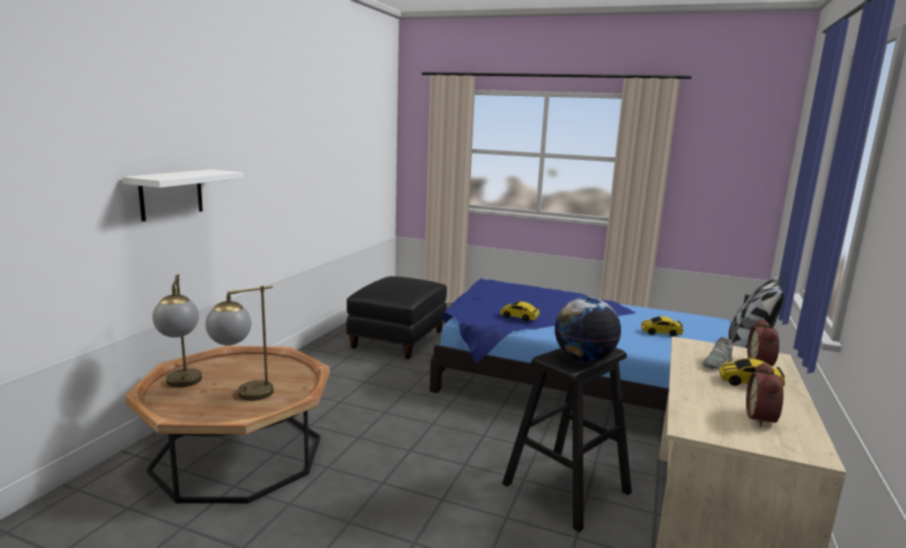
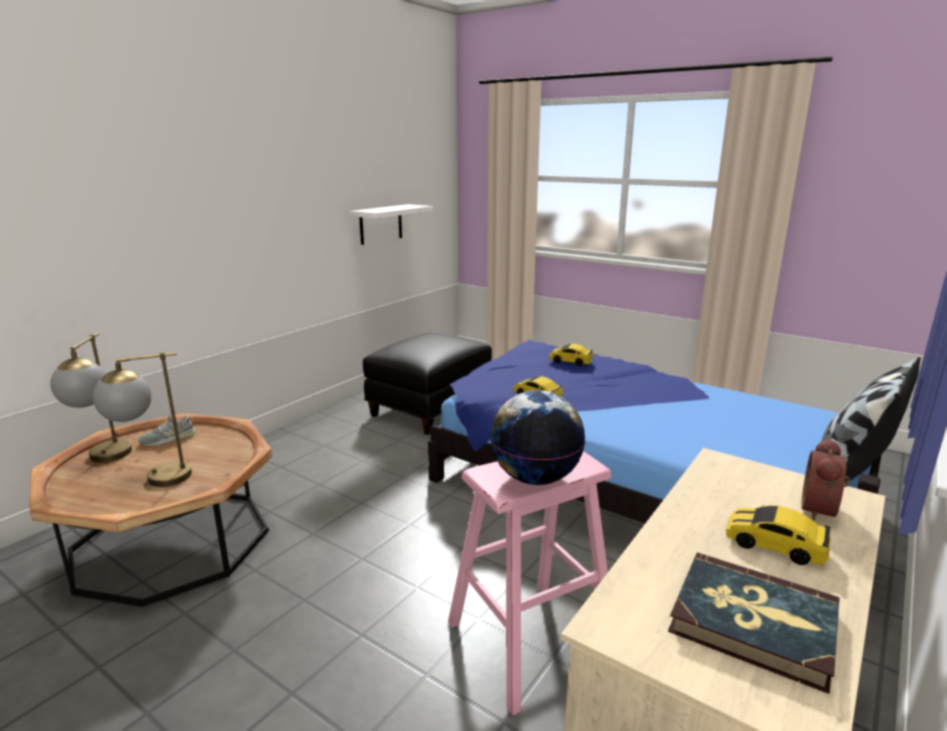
camera: 15 degrees right, 5 degrees up
white shelf [122,169,243,222] -> white shelf moved to [350,204,433,245]
black stool [502,348,632,532] -> pink stool [448,451,611,716]
toy car [641,316,683,337] -> toy car moved to [549,344,594,366]
grey shoe [702,337,733,370] -> grey shoe moved to [138,415,196,446]
alarm clock [746,362,783,427] -> book [668,552,840,694]

